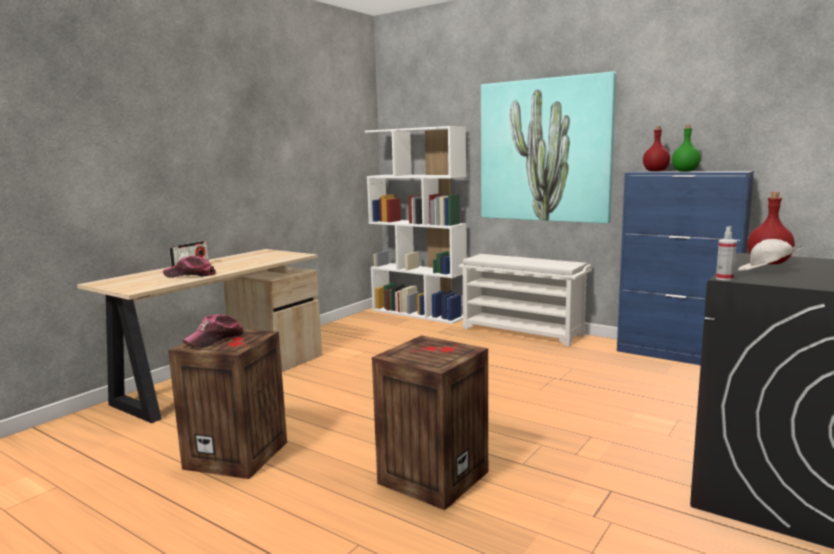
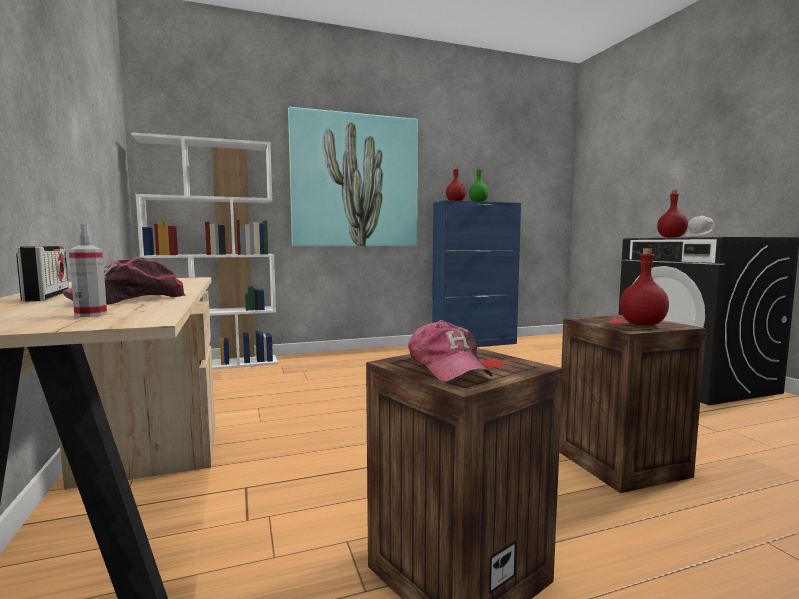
camera: 55 degrees left, 5 degrees down
white shoe rack [459,254,592,347] -> none
spray bottle [716,226,737,281] -> spray bottle moved to [69,224,107,317]
none -> red bottle [620,248,669,326]

